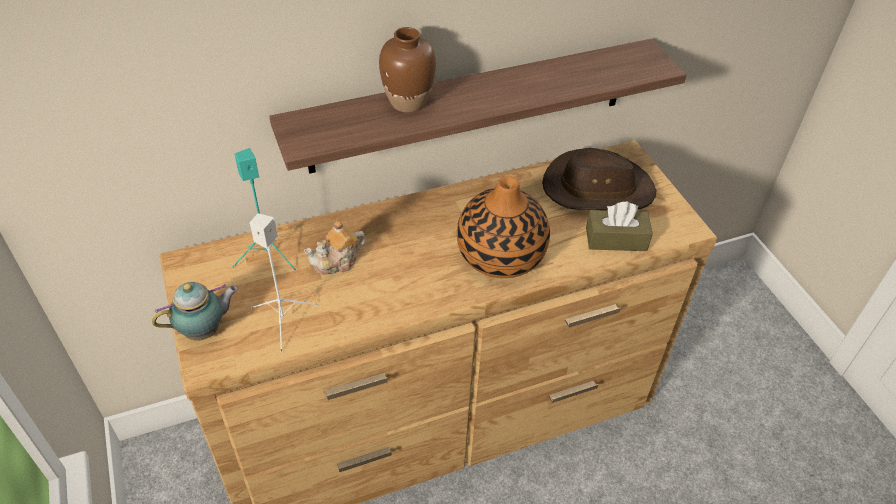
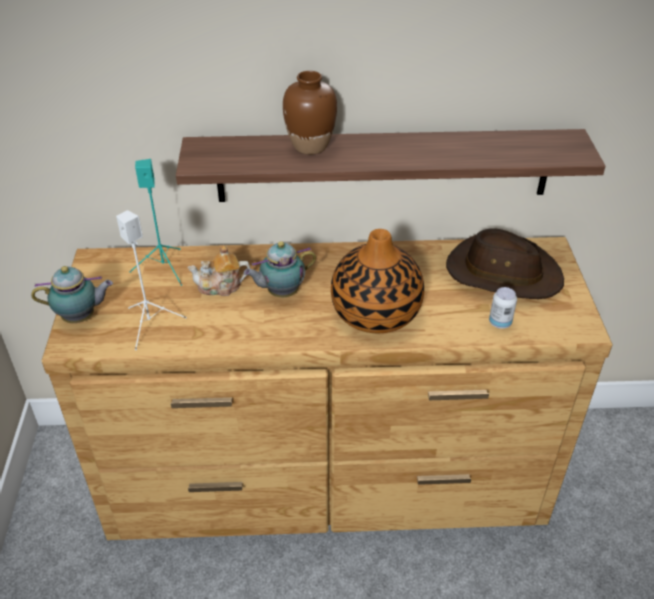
camera: 20 degrees right, 5 degrees down
brown tissue box [586,202,653,251] -> can [489,287,517,329]
none -> teapot [244,241,316,297]

